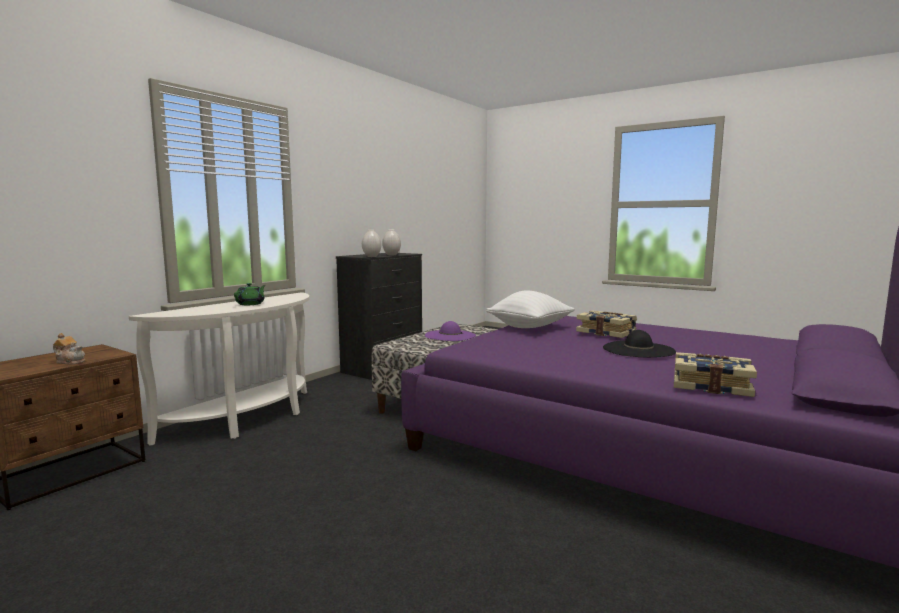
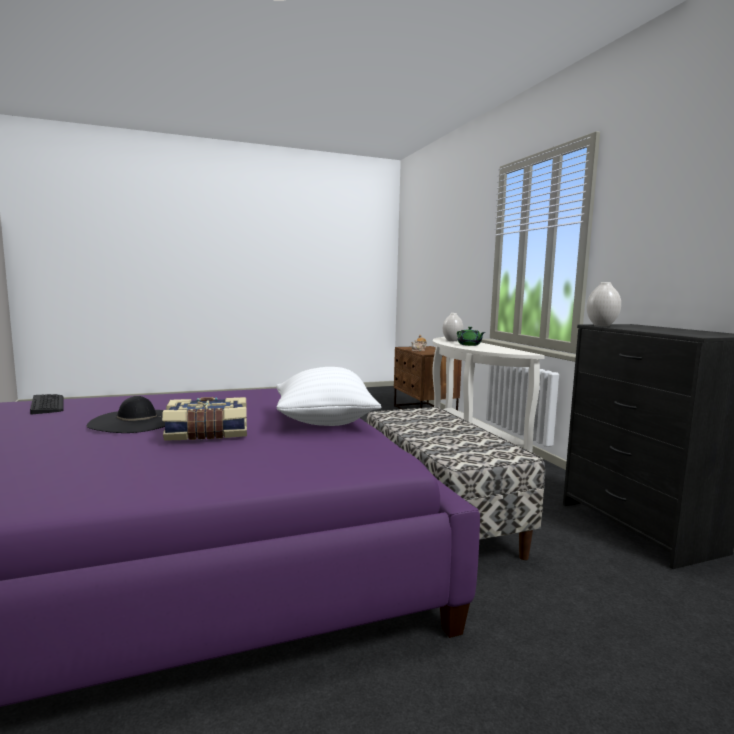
camera: 125 degrees right, 0 degrees up
white vase [382,229,401,255] -> white vase moved to [443,313,463,341]
purple hat [425,321,476,341] -> none
book [674,352,757,397] -> keyboard [30,394,64,414]

